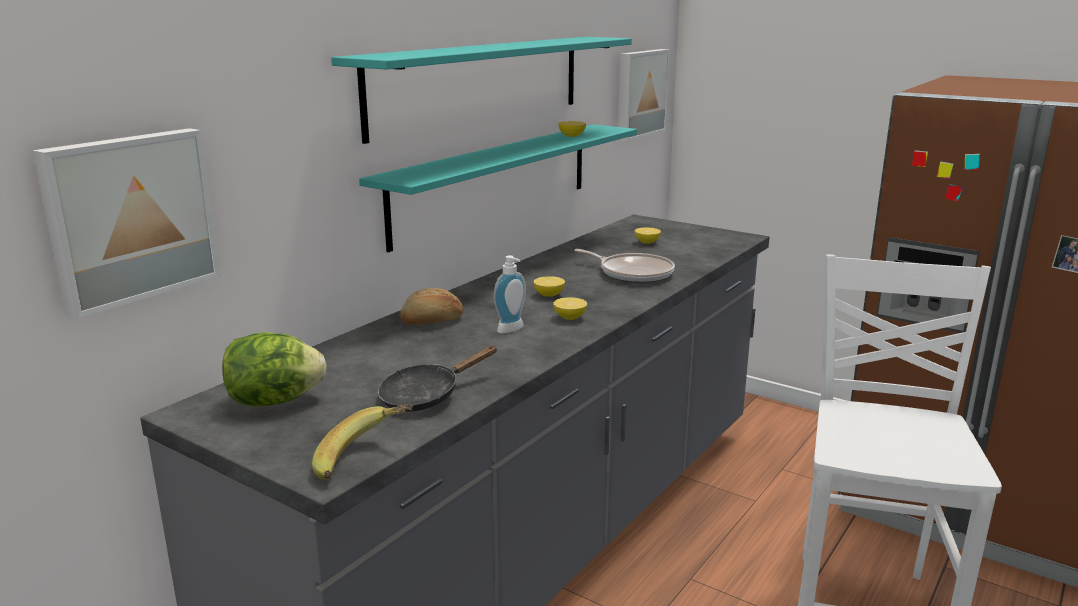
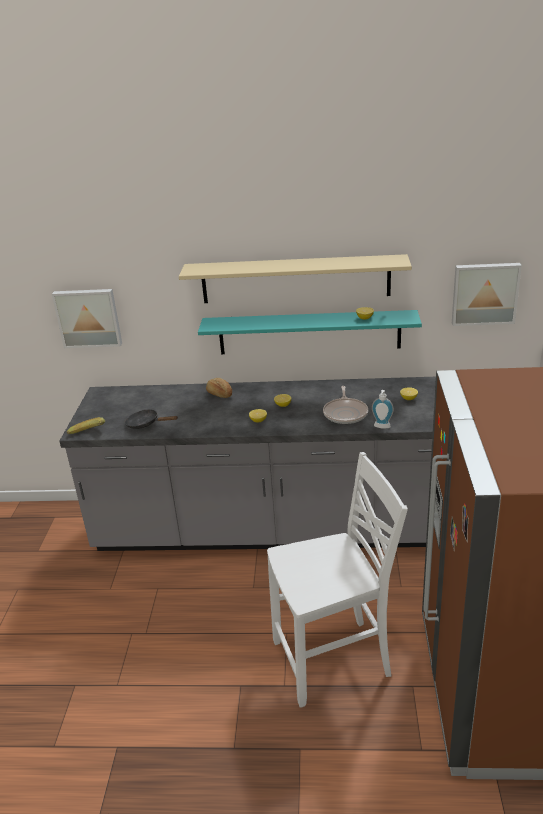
camera: 60 degrees right, 10 degrees up
lettuce [222,332,327,407] -> none
turquoise shelf [331,37,632,144] -> beige shelf [179,254,412,303]
soap dispenser [494,255,526,333] -> soap dispenser moved to [372,390,394,429]

